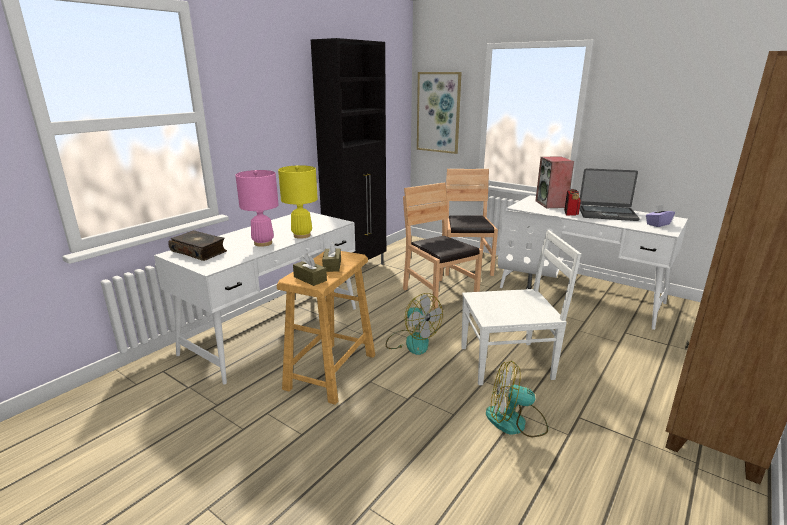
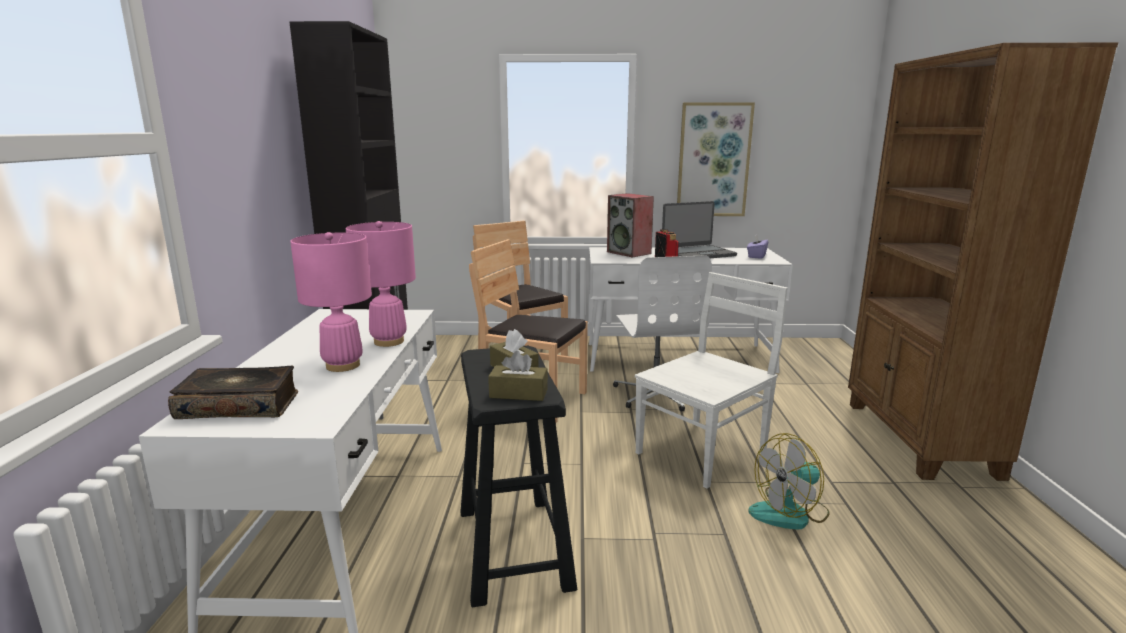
camera: 35 degrees left, 5 degrees down
beige stool [277,251,375,405] -> black stool [460,346,577,608]
yellow table lamp [278,165,318,239] -> pink table lamp [346,221,416,347]
fan [386,293,443,355] -> none
picture [417,72,462,154] -> picture moved to [677,102,755,216]

